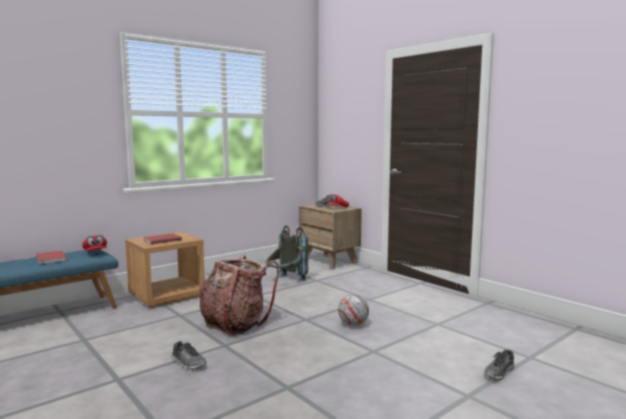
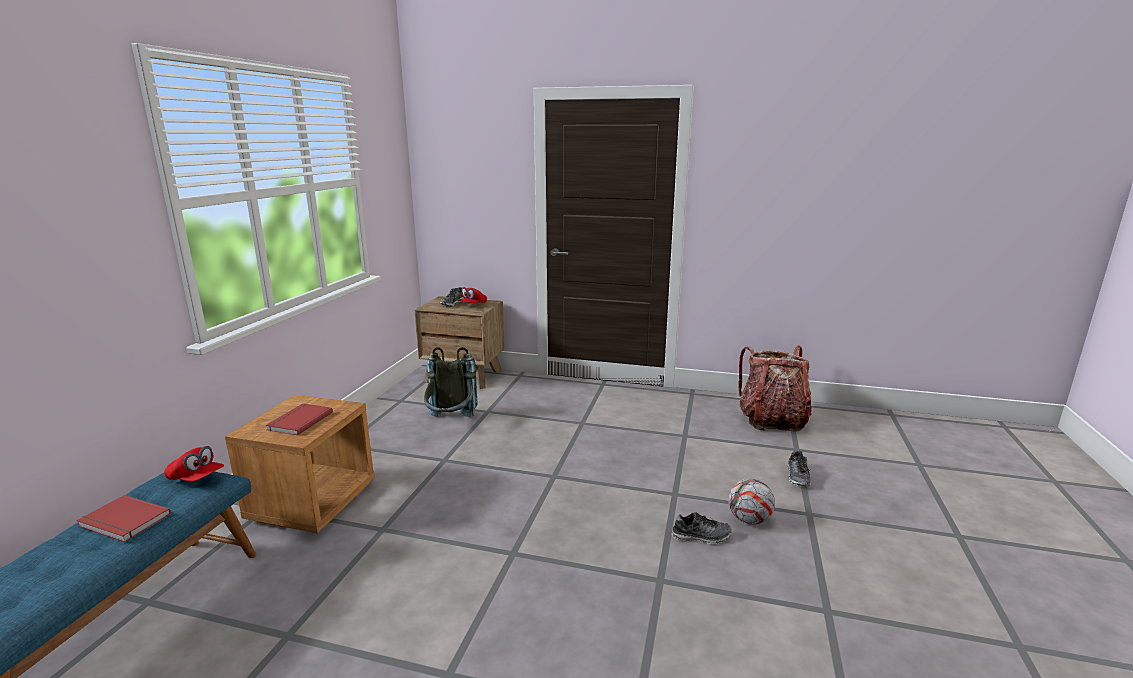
camera: 35 degrees left, 10 degrees up
shoe [171,341,206,370] -> shoe moved to [672,512,732,544]
backpack [199,255,279,336] -> backpack moved to [738,345,812,432]
football [338,295,369,326] -> football moved to [728,478,775,525]

